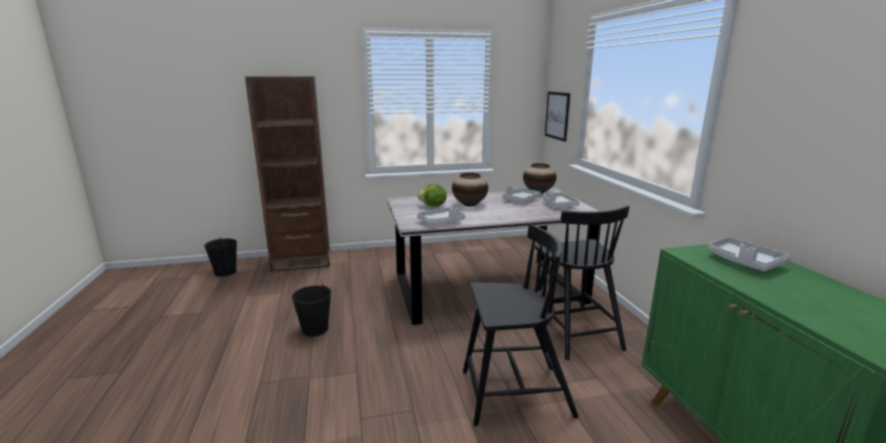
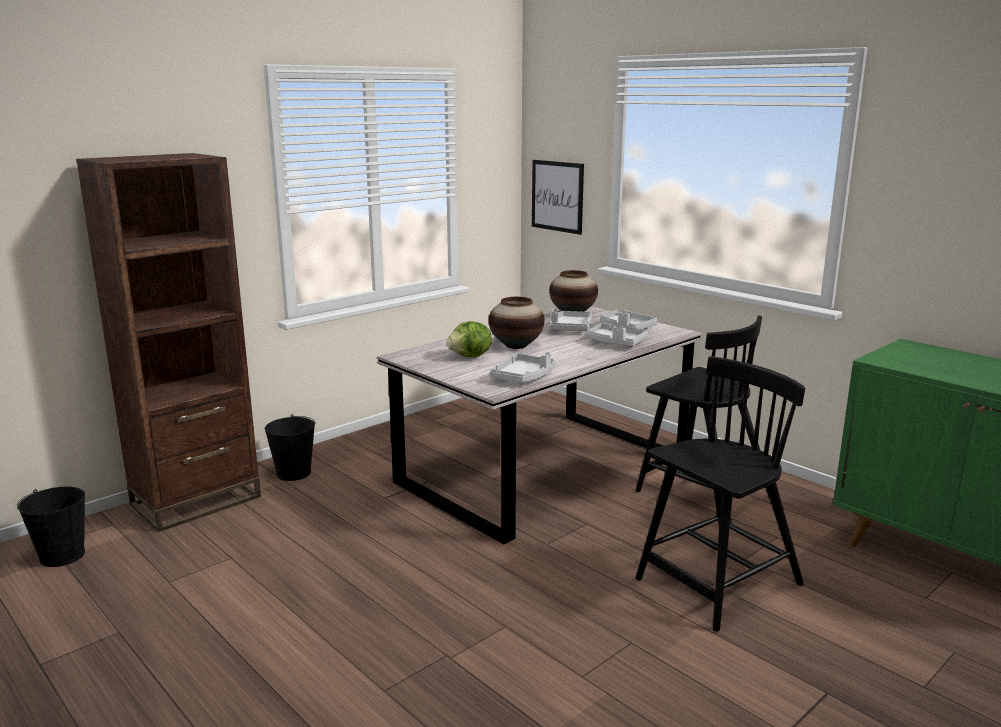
camera: 30 degrees left, 0 degrees up
black bucket [292,284,332,337] -> black bucket moved to [265,414,315,481]
grey tray [708,237,790,271] -> grey tray moved to [588,323,648,346]

